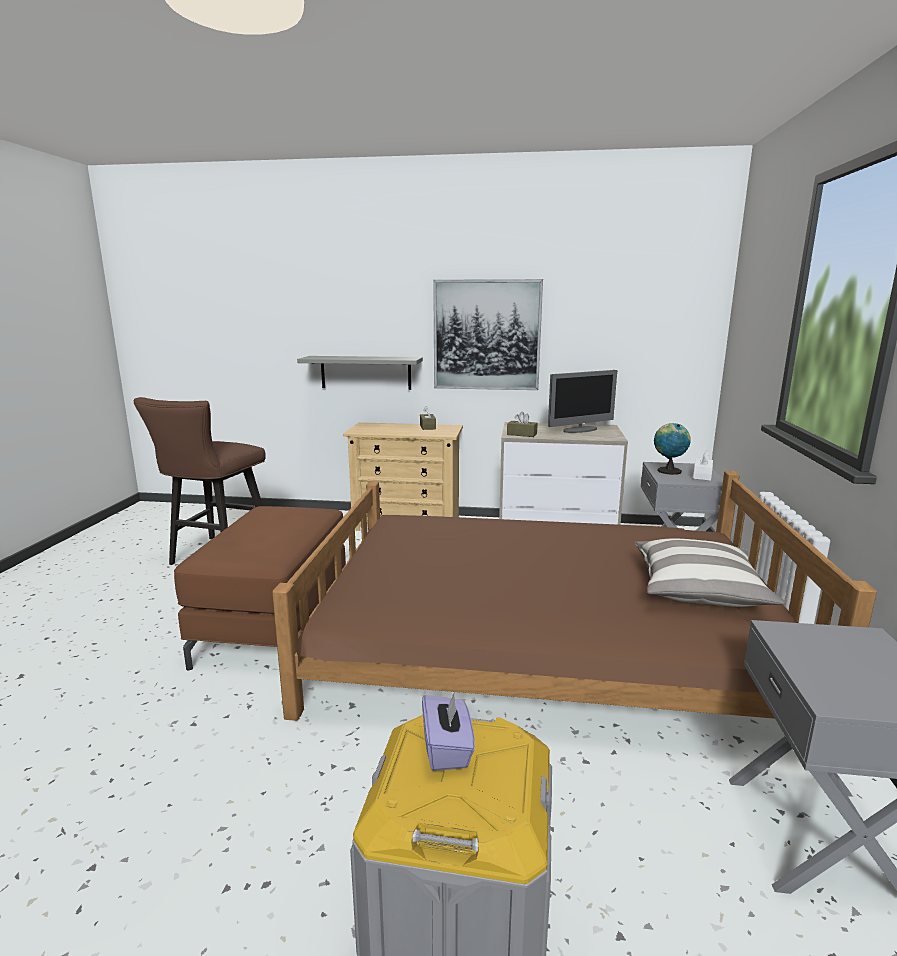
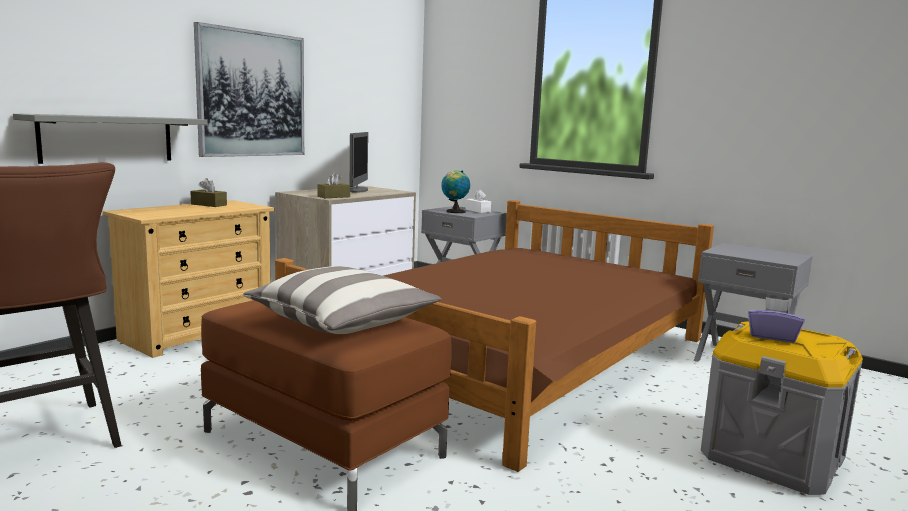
camera: 60 degrees left, 5 degrees down
pillow [635,538,786,607] -> pillow moved to [243,266,442,334]

